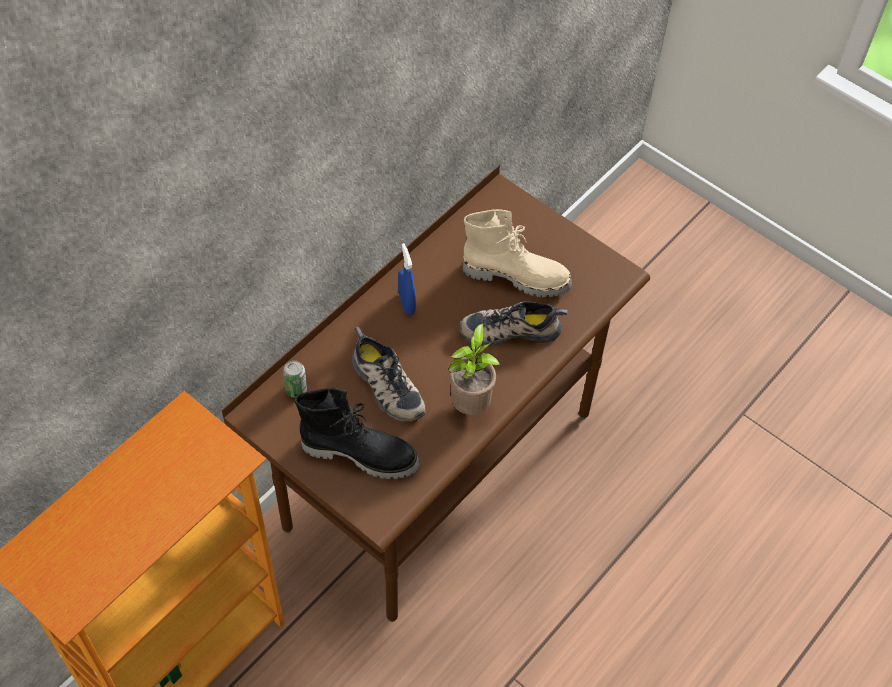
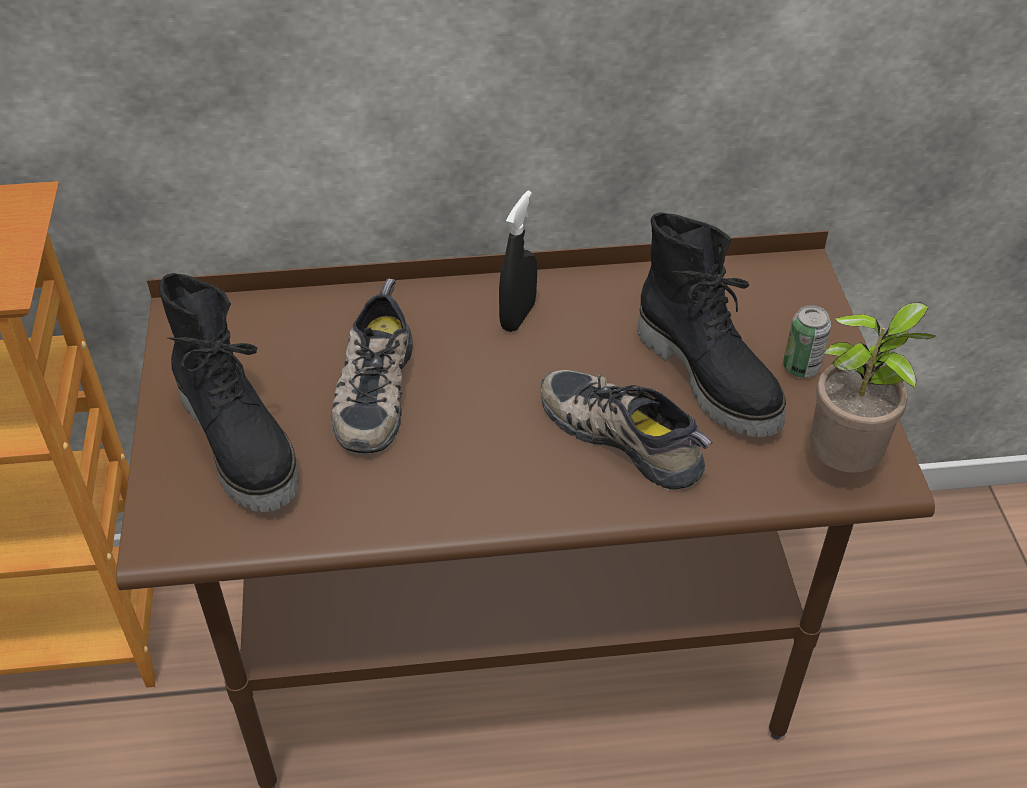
camera: 45 degrees right, 10 degrees down
can [283,360,307,398] -> can moved to [783,305,831,378]
blue spray bottle [398,243,416,315] -> black spray bottle [499,190,537,332]
potted plant [448,324,500,415] -> potted plant moved to [809,302,936,473]
beige boot [463,209,572,297] -> black boot [637,212,786,437]

